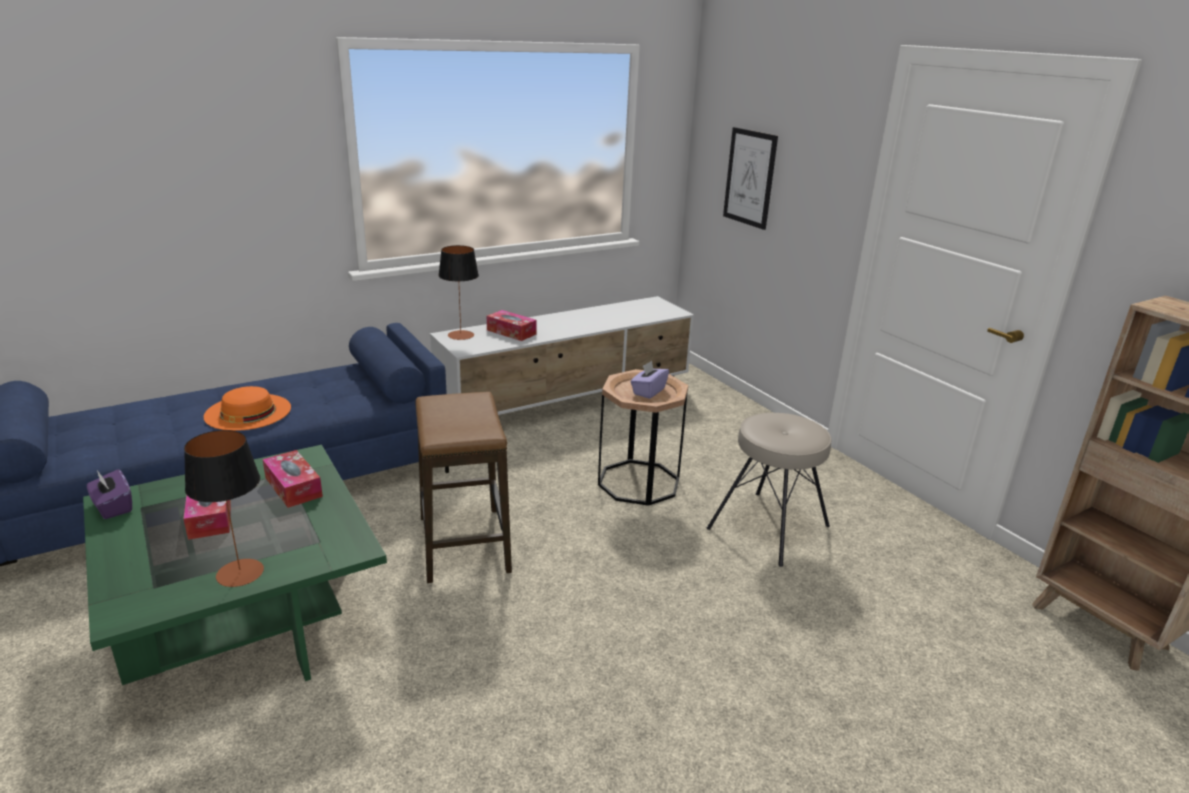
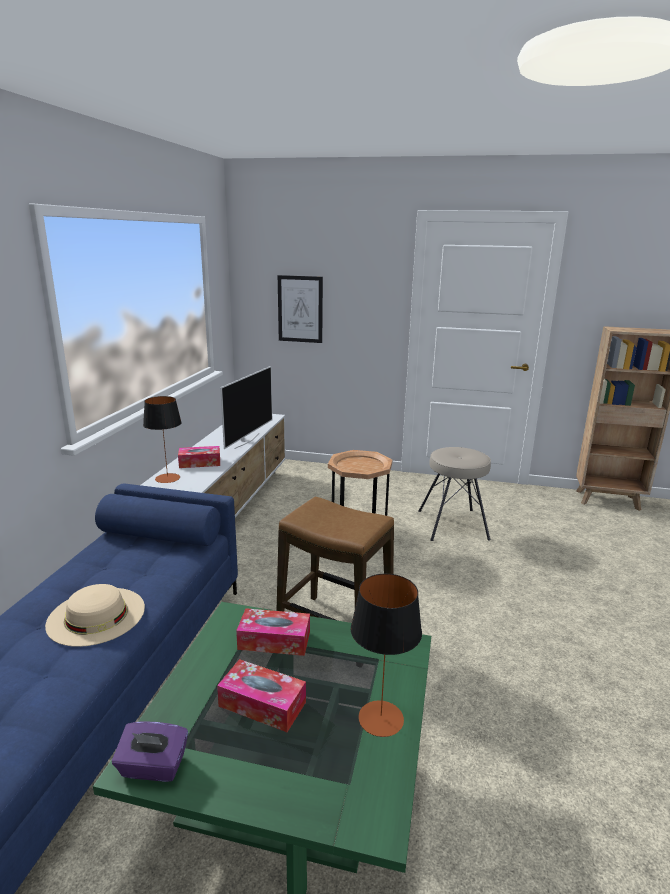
camera: 45 degrees left, 5 degrees down
orange hat [204,386,291,431] -> beige hat [45,584,145,647]
purple tissue box [631,361,669,399] -> none
none -> television [220,366,272,449]

